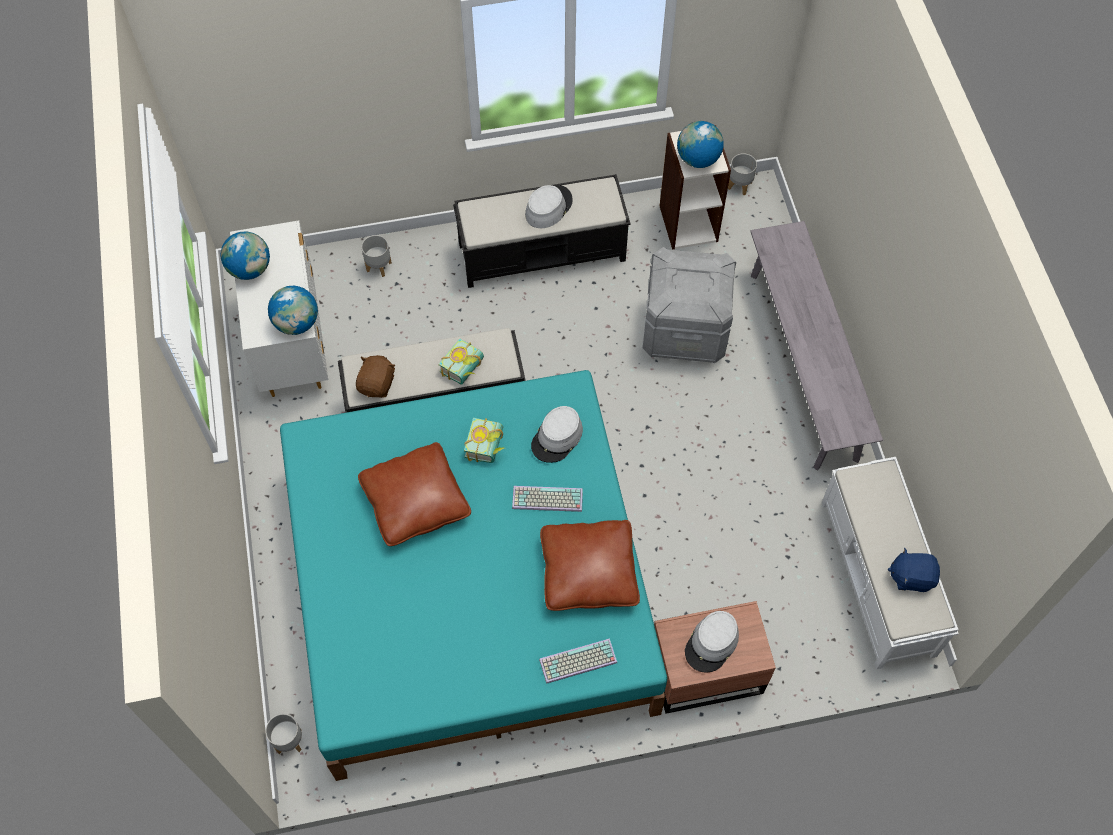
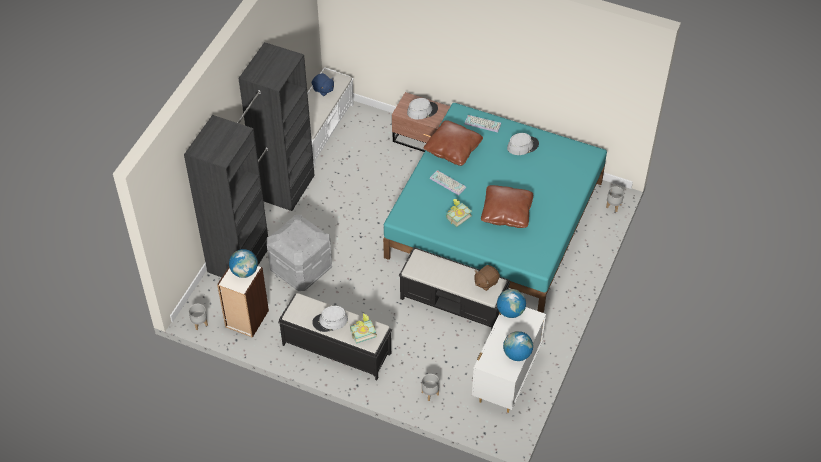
camera: 145 degrees left, 10 degrees down
book [439,338,484,384] -> book moved to [350,314,377,344]
grey hat [531,406,583,463] -> grey hat moved to [507,133,539,155]
grey bench [750,221,883,471] -> black wardrobe [184,42,315,277]

